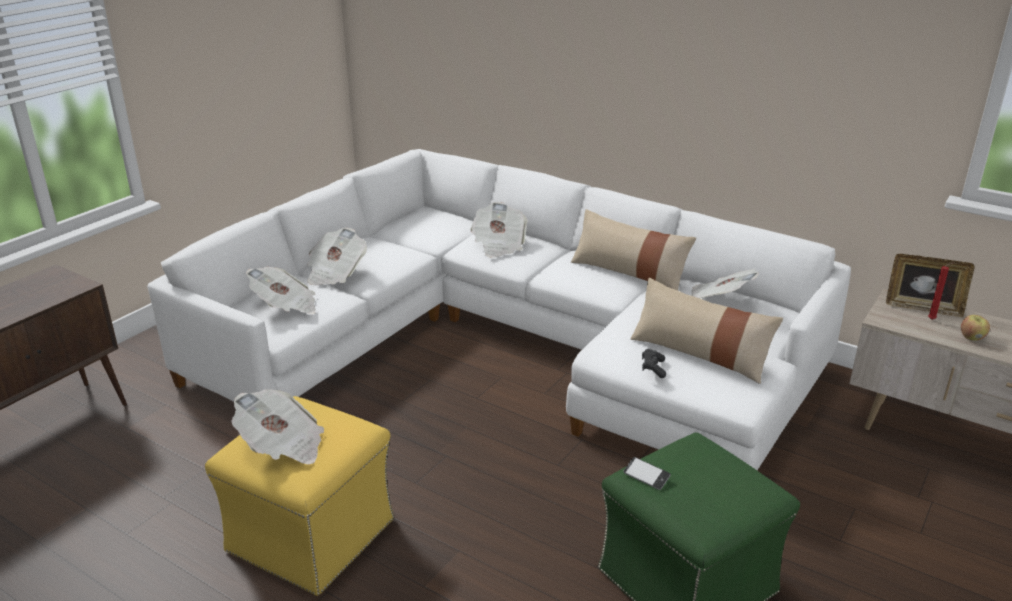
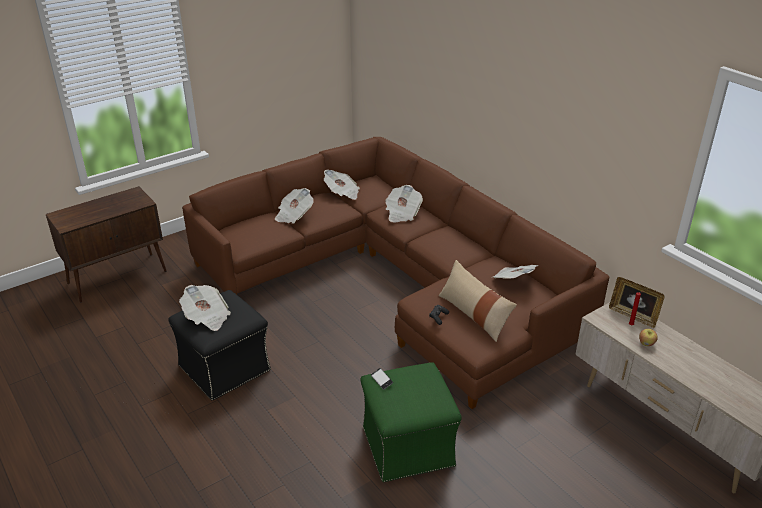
camera: 20 degrees right, 5 degrees up
white sofa [147,149,851,470] -> brown sofa [182,137,609,409]
yellow ottoman [205,396,394,596] -> black ottoman [168,290,271,401]
newspaper [246,267,316,314] -> newspaper moved to [324,169,360,200]
beige pillow [571,209,696,291] -> none

